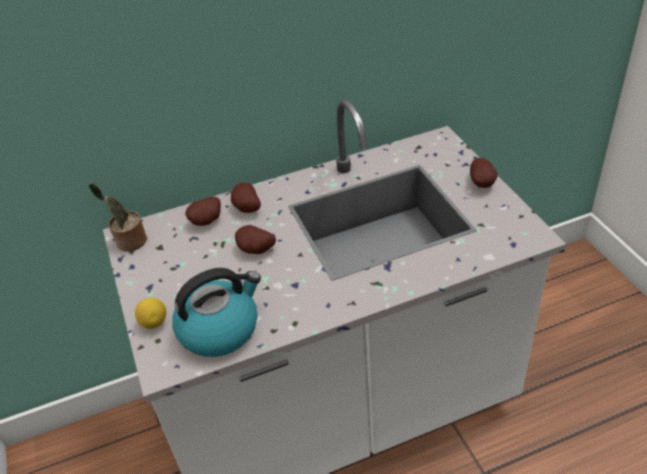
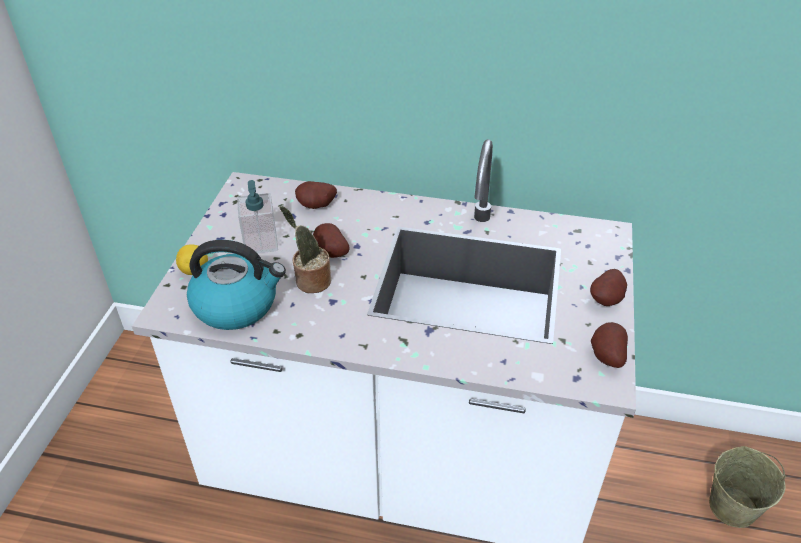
camera: 30 degrees right, 0 degrees up
potted plant [89,183,147,252] -> potted plant moved to [280,206,331,293]
potato [231,183,261,213] -> potato moved to [591,322,628,368]
none -> soap dispenser [237,180,278,253]
none -> beige bucket [709,446,786,528]

